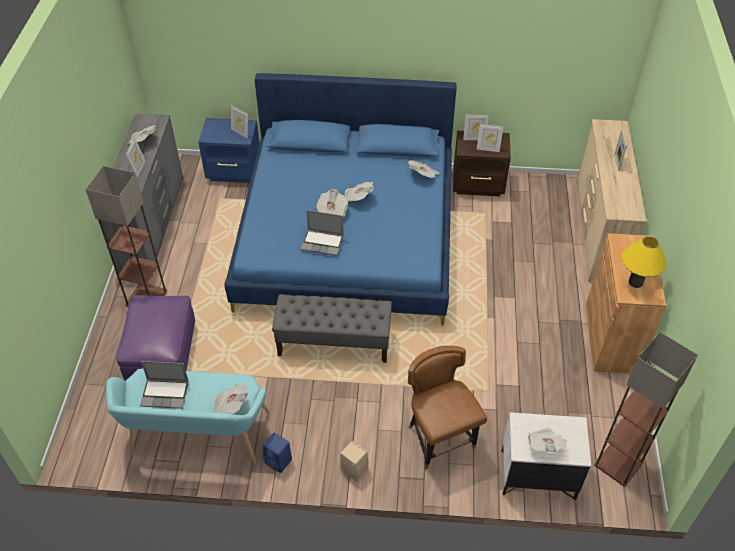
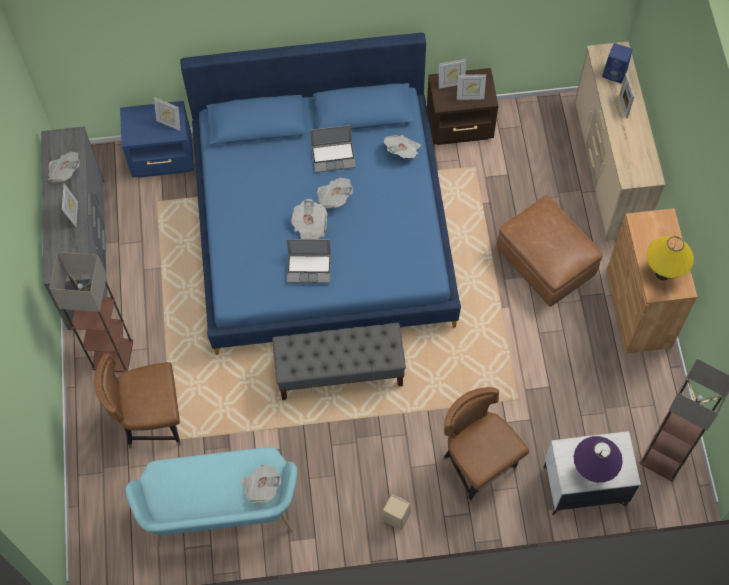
camera: 10 degrees left, 15 degrees up
purple ottoman [116,295,195,381] -> brown chair [94,353,181,449]
laptop [140,361,189,409] -> laptop moved to [310,125,356,173]
blue speaker [263,433,292,473] -> blue speaker moved to [602,43,632,83]
newspaper [528,428,567,453] -> purple table lamp [574,436,623,483]
none -> brown ottoman [497,195,603,307]

